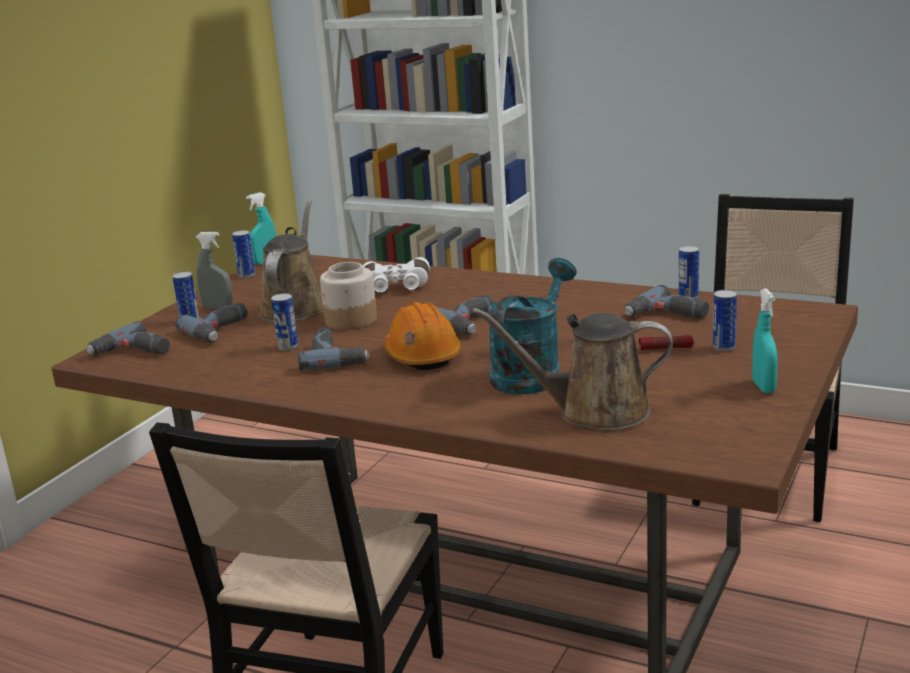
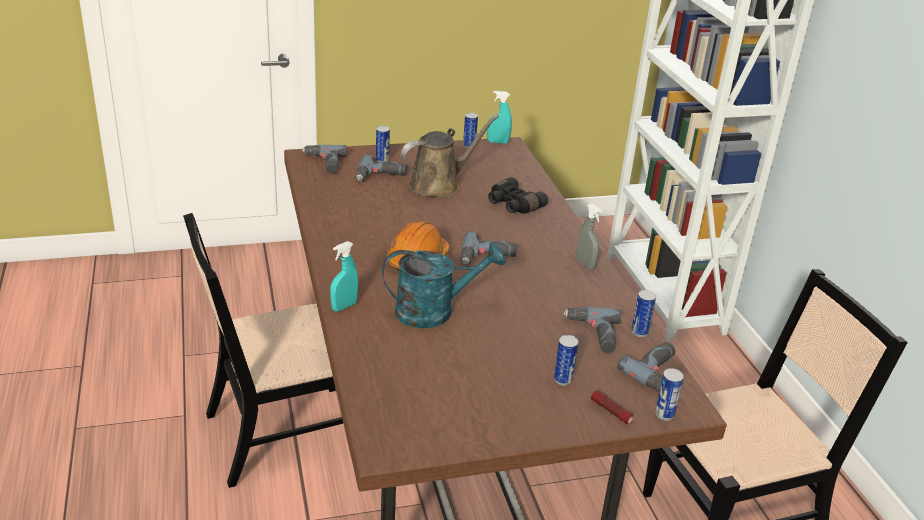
camera: 45 degrees right, 10 degrees up
grey spray bottle [196,232,233,309] -> grey spray bottle moved to [576,203,602,270]
can [271,293,298,351] -> can moved to [655,368,684,421]
power drill [298,328,370,371] -> power drill moved to [617,342,675,392]
jar [320,262,377,330] -> none
white binoculars [362,257,430,292] -> black binoculars [488,177,548,214]
brown watering can [472,308,673,431] -> none
flashlight [639,335,693,350] -> flashlight moved to [591,390,634,424]
turquoise spray bottle [752,289,778,393] -> turquoise spray bottle moved to [330,241,358,311]

